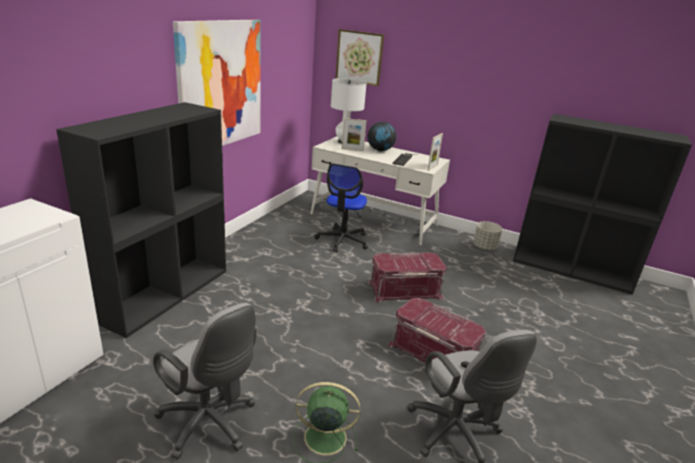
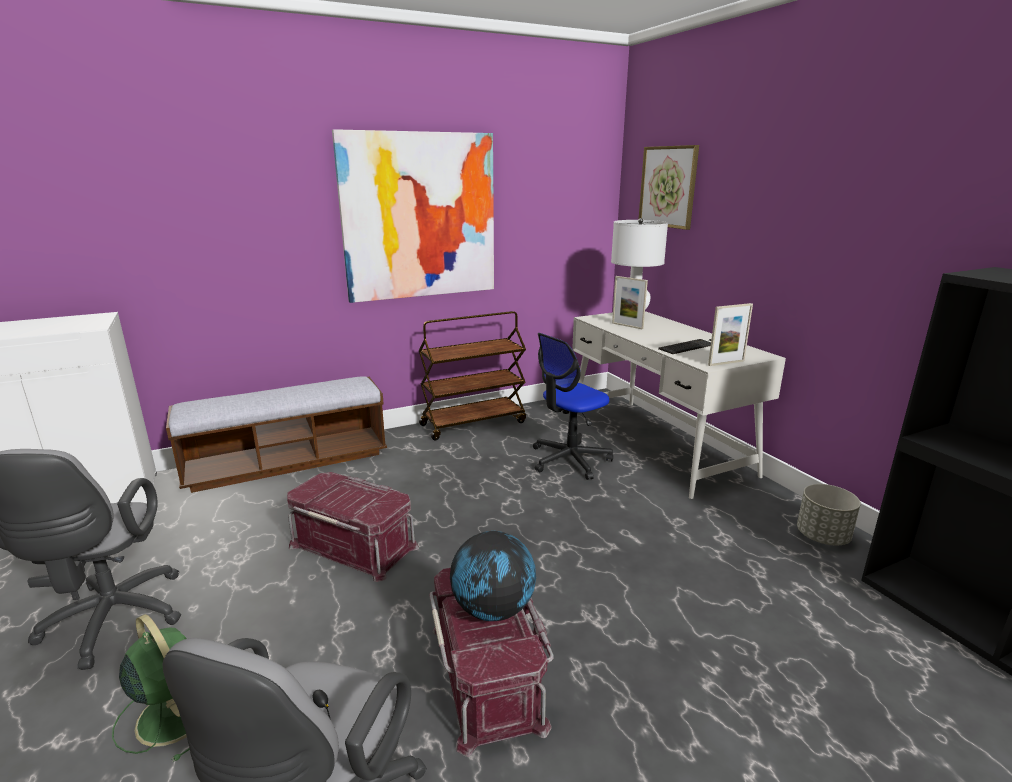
camera: 40 degrees right, 5 degrees down
black bookcase [56,102,226,338] -> bench [166,376,387,493]
globe [368,122,396,151] -> globe moved to [450,531,536,621]
red storage box [368,252,447,303] -> red storage box moved to [287,472,419,582]
none -> brown cart [419,311,526,441]

